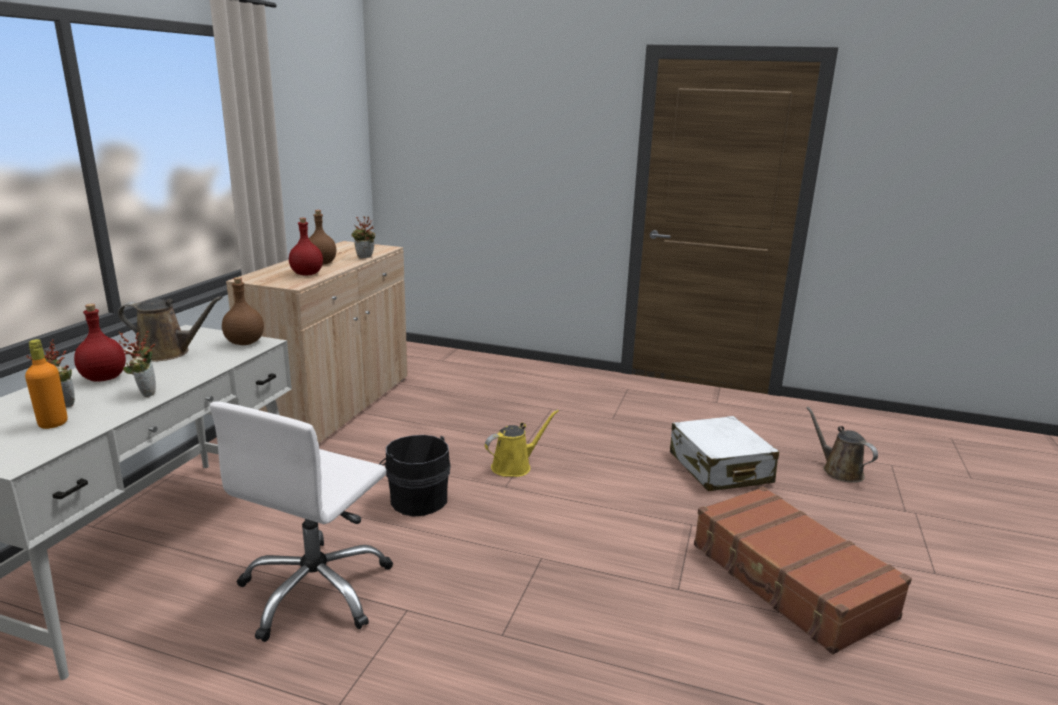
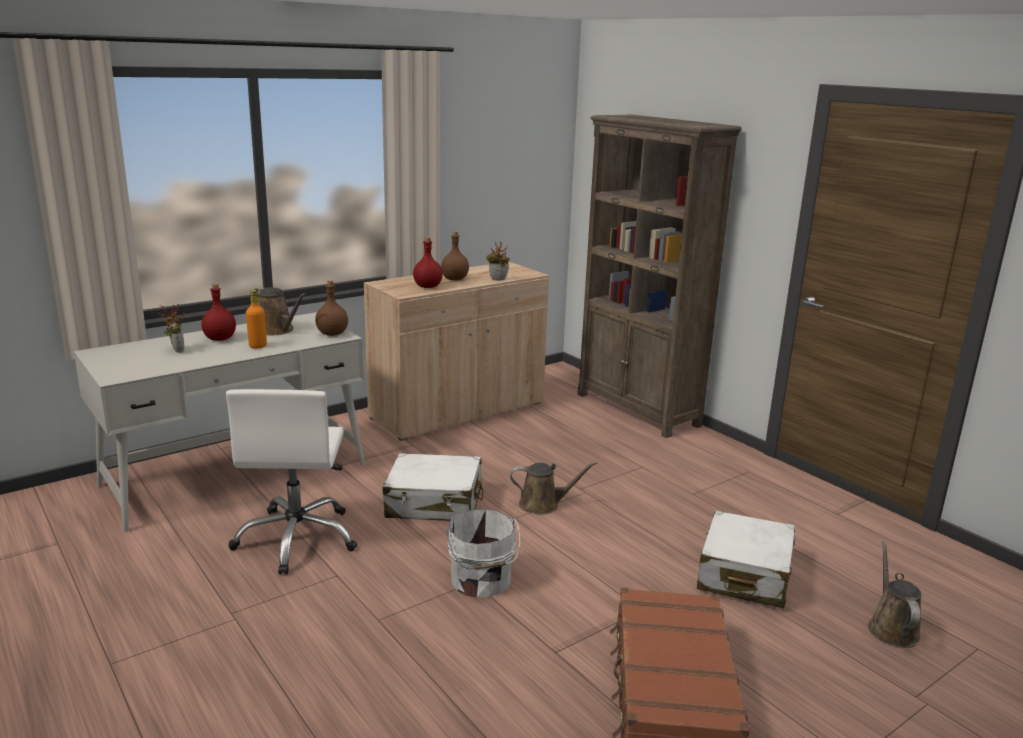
camera: 35 degrees right, 0 degrees up
orange bottle [25,339,68,429] -> orange bottle moved to [246,290,267,349]
potted plant [118,331,156,397] -> none
white office chair [210,401,393,642] -> white office chair turned 60 degrees counterclockwise [226,389,358,575]
black bucket [379,435,451,517] -> white suitcase [383,453,483,521]
yellow watering can [485,410,559,477] -> brown watering can [510,462,598,515]
none -> white bucket [447,509,521,597]
none -> brown bookcase [578,115,742,438]

